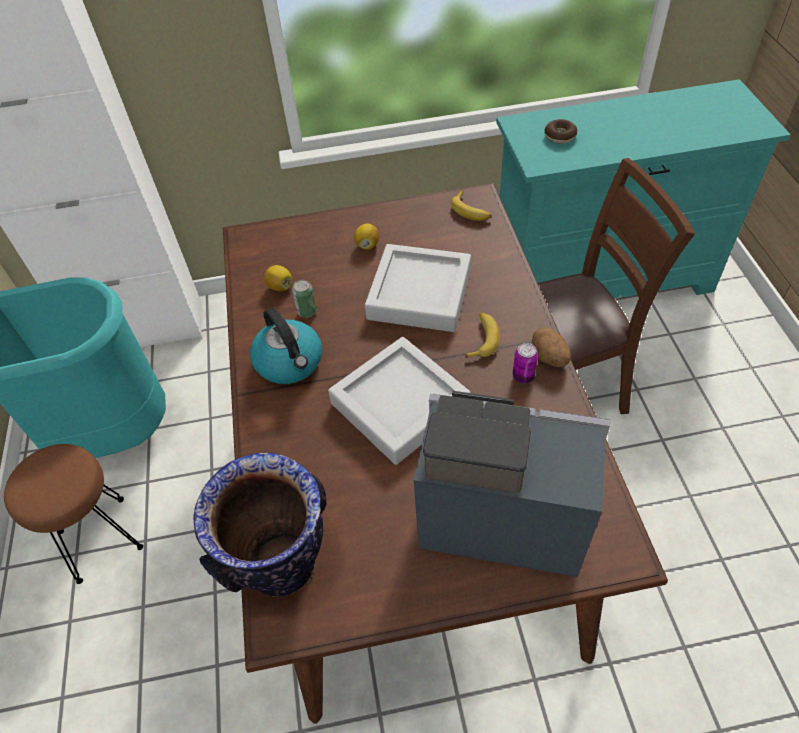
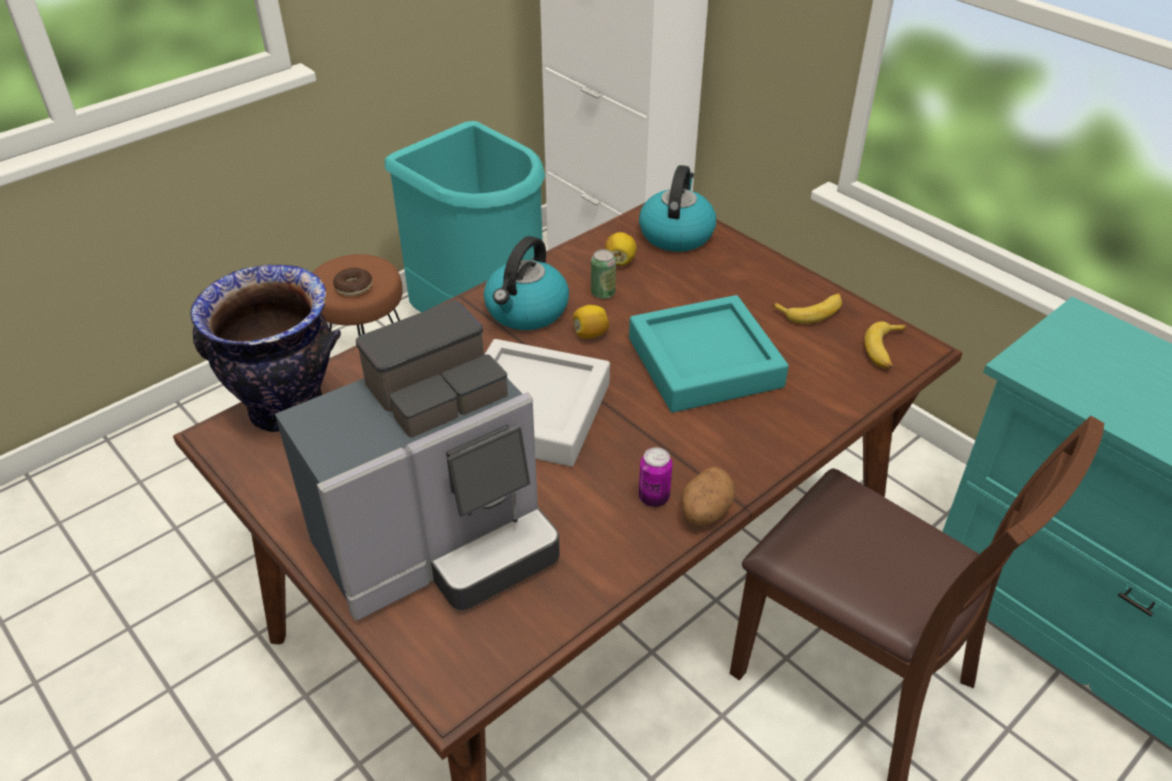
camera: 55 degrees right, 10 degrees down
lemon [354,224,379,250] -> lemon moved to [573,305,609,339]
grey tray [365,244,471,332] -> turquoise tray [629,295,789,413]
coffee machine [414,391,610,577] -> coffee machine turned 75 degrees clockwise [275,300,560,620]
banana [465,313,500,358] -> banana moved to [772,293,842,324]
donut [544,119,578,144] -> donut moved to [333,267,372,296]
none -> kettle [639,165,716,252]

